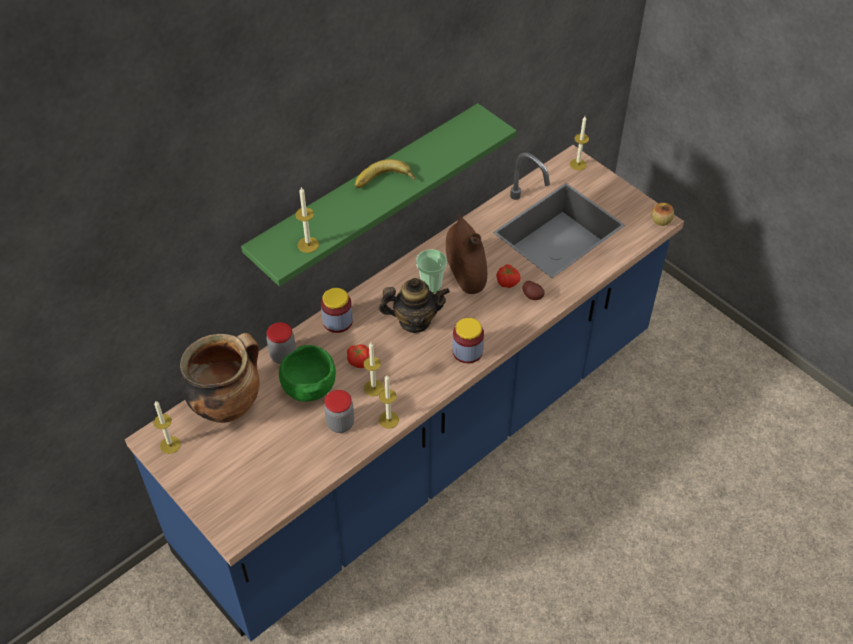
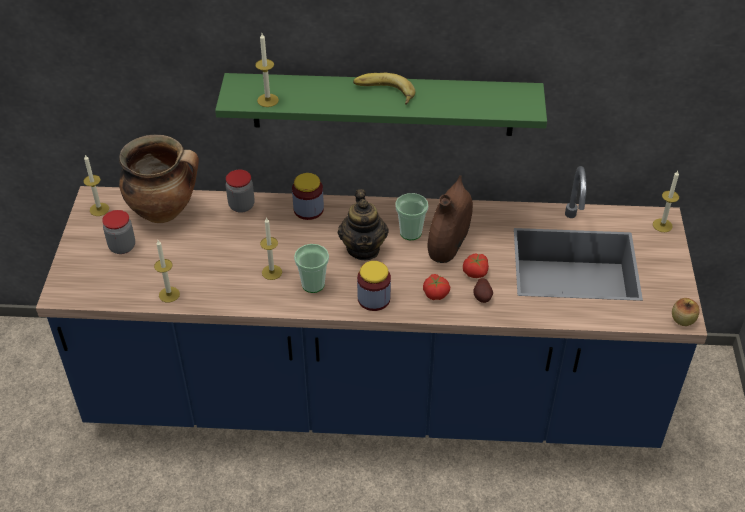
camera: 45 degrees right, 5 degrees down
green bowl [279,345,336,402] -> none
jar [324,390,354,433] -> jar moved to [102,210,135,254]
tomato [347,344,370,368] -> tomato moved to [423,274,450,300]
teapot [379,278,450,333] -> teapot turned 45 degrees clockwise [338,189,389,260]
candle [379,375,399,429] -> candle moved to [154,240,180,302]
none -> cup [294,244,329,293]

